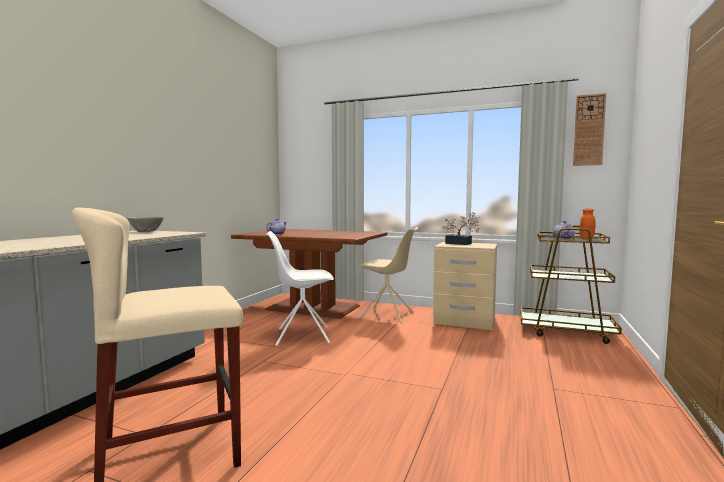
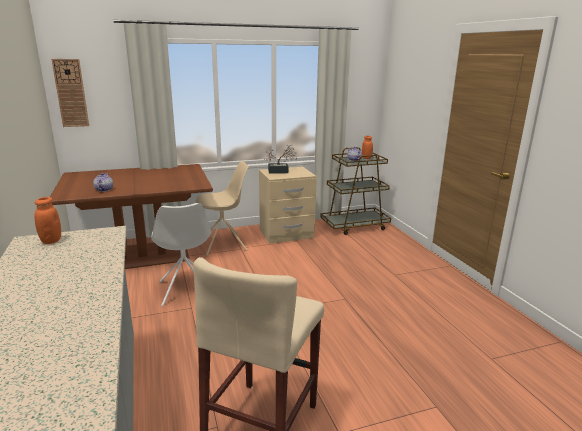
camera: 40 degrees left, 15 degrees up
grey bowl [127,217,164,232] -> orange jar [34,197,61,244]
white chair [266,231,334,346] -> white chair turned 60 degrees counterclockwise [151,203,212,306]
wall clock [573,93,606,166] -> wall clock moved to [51,59,89,127]

